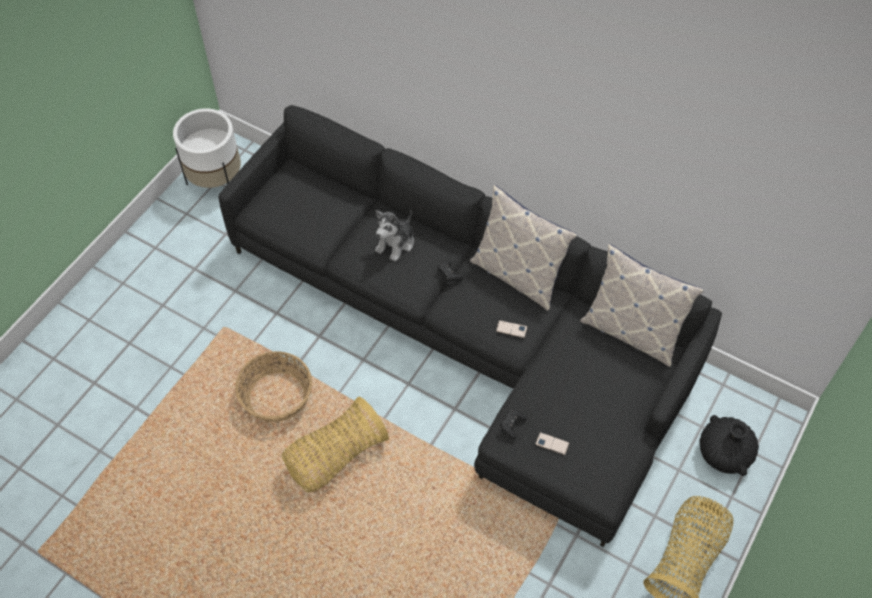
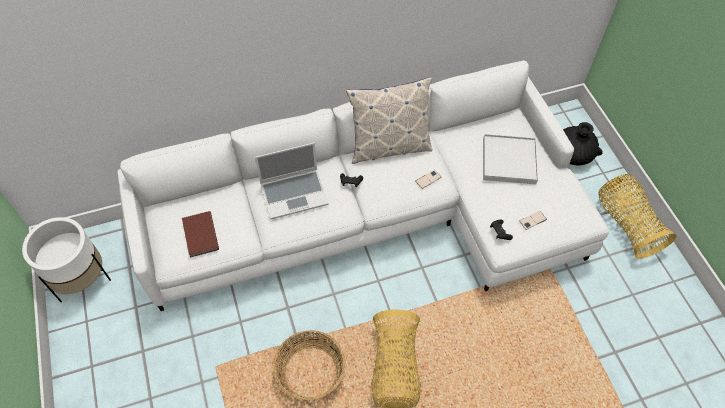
camera: 50 degrees left, 0 degrees up
black sofa [219,105,722,547] -> white sofa [118,60,609,311]
plush toy [375,210,414,262] -> laptop [255,143,329,219]
pillow [580,244,704,367] -> none
none -> brown book [182,211,219,258]
none -> white tray [483,134,538,184]

